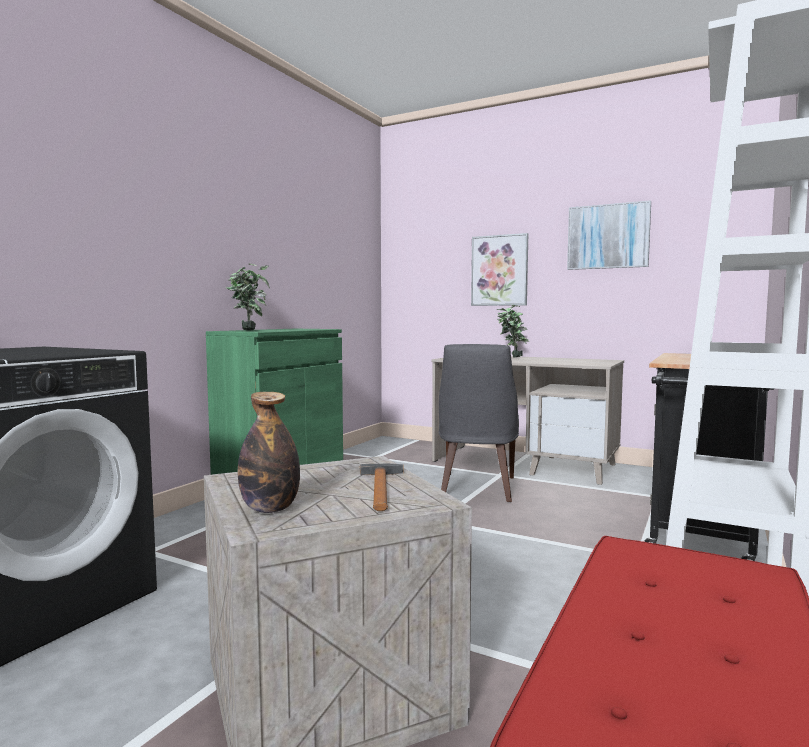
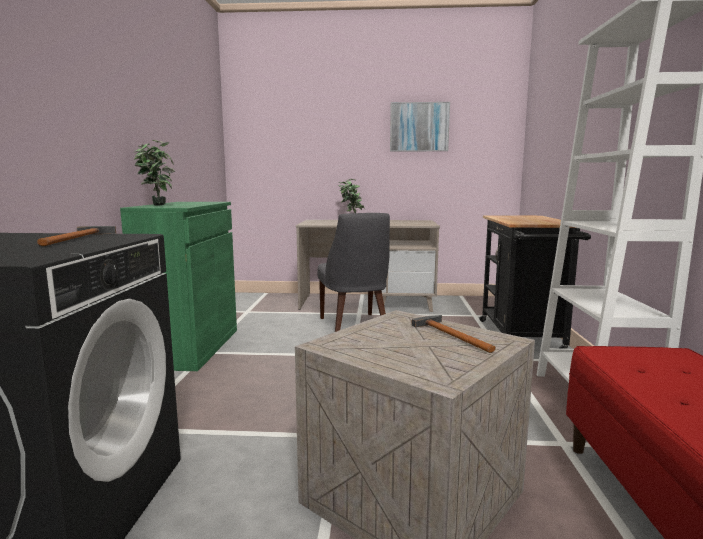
camera: 25 degrees left, 5 degrees up
bottle [238,392,300,513] -> none
picture [471,233,528,306] -> none
none -> hammer [37,226,116,246]

